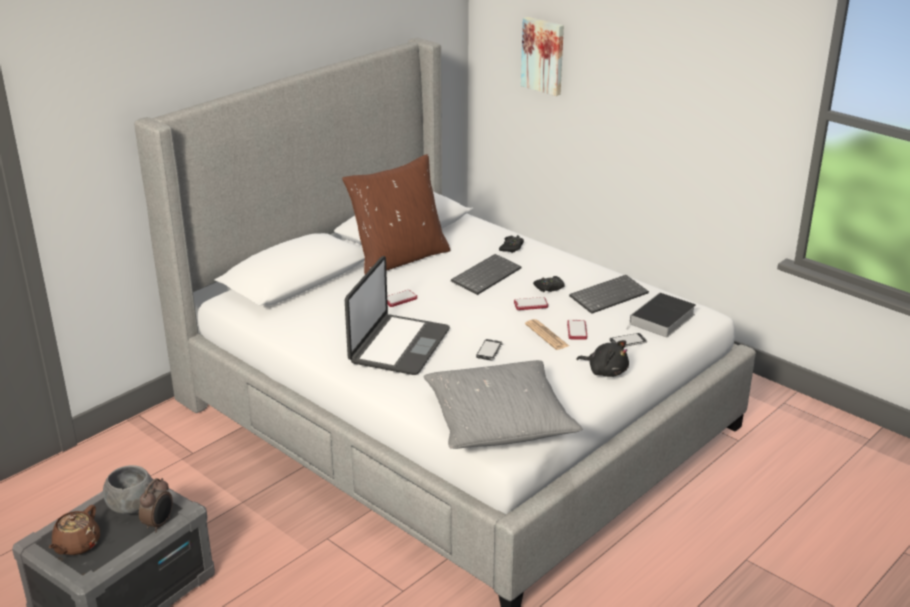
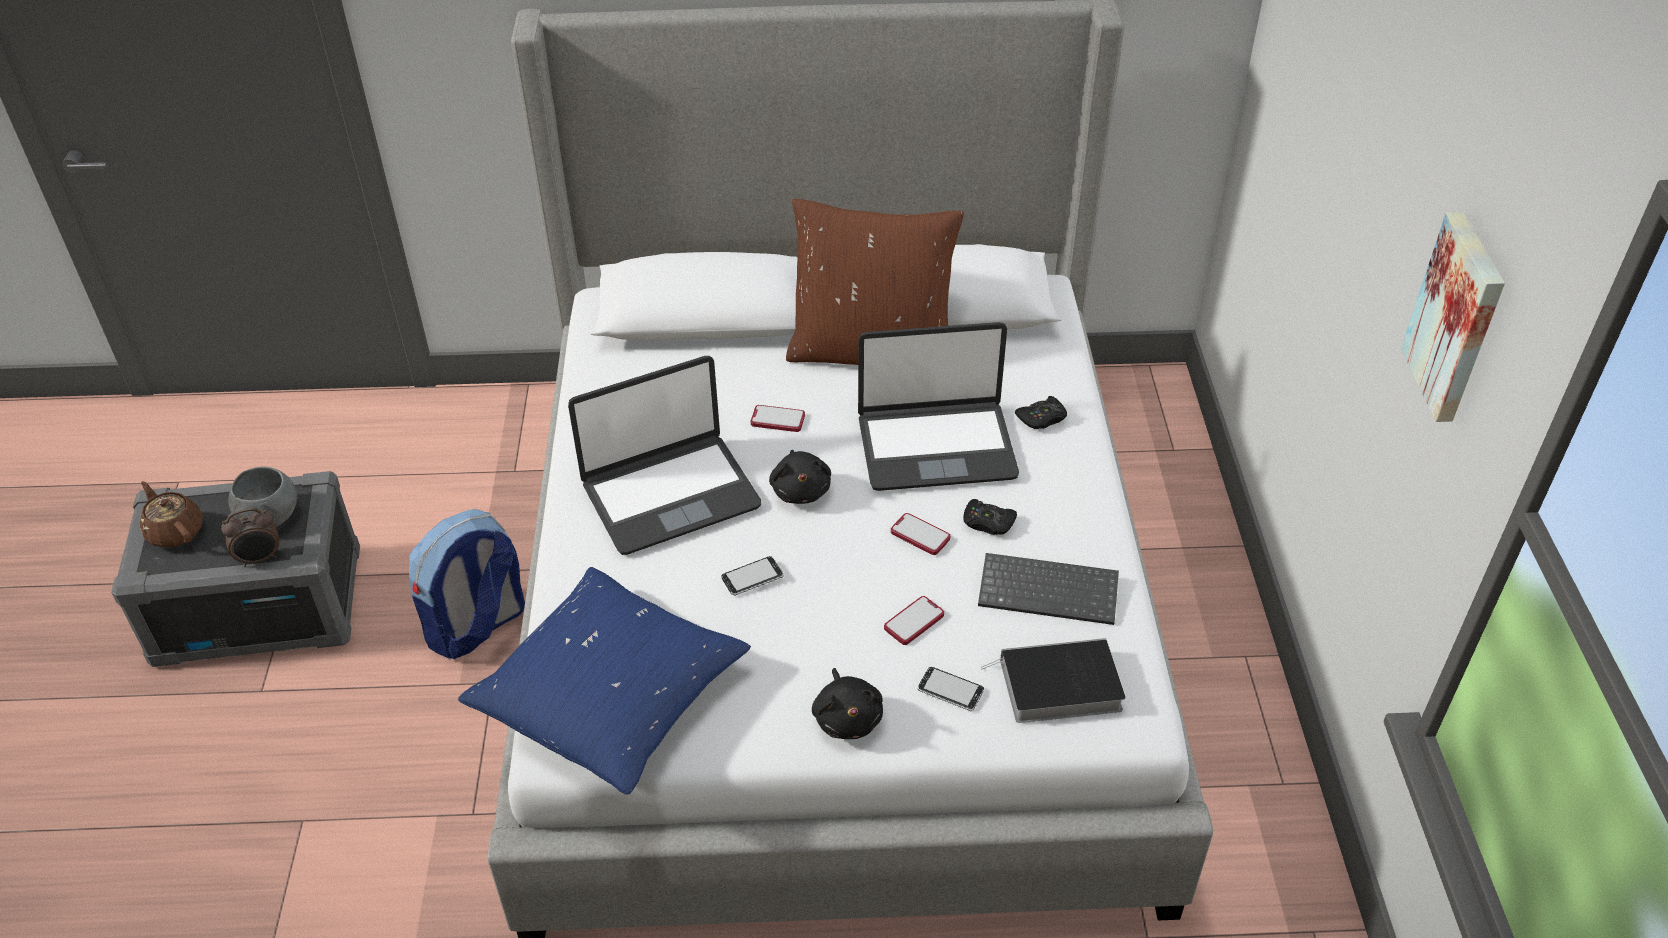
camera: 45 degrees right, 15 degrees up
brown teapot [49,505,100,555] -> brown teapot turned 75 degrees clockwise [140,481,203,548]
grey pillow [423,360,582,449] -> blue pillow [458,567,751,795]
keyboard [451,254,522,295] -> laptop [858,322,1019,491]
picture [521,17,564,96] -> picture moved to [1401,212,1505,422]
newspaper [525,319,569,350] -> none
none -> backpack [409,509,525,660]
none -> black plush toy [769,450,831,504]

